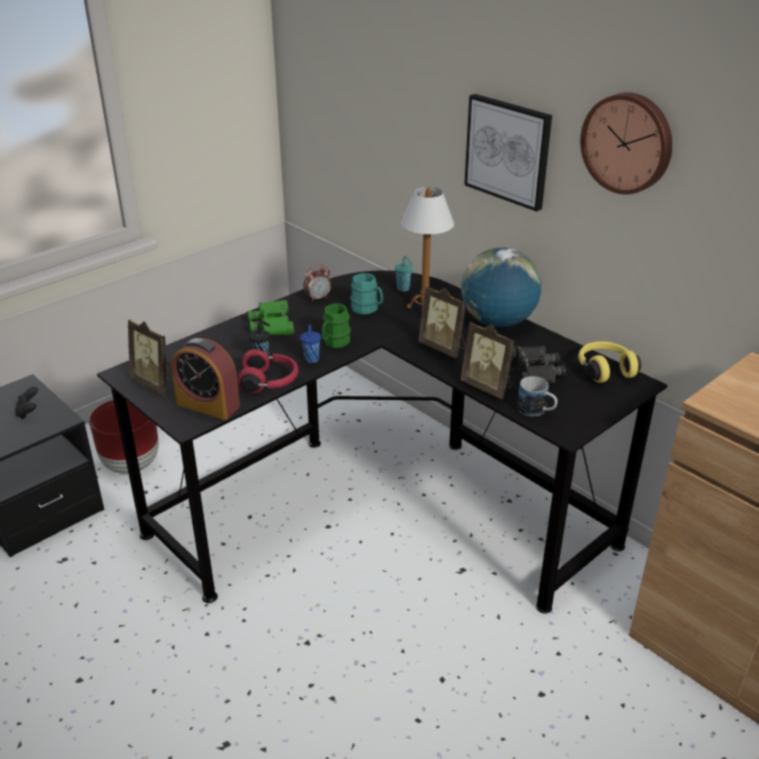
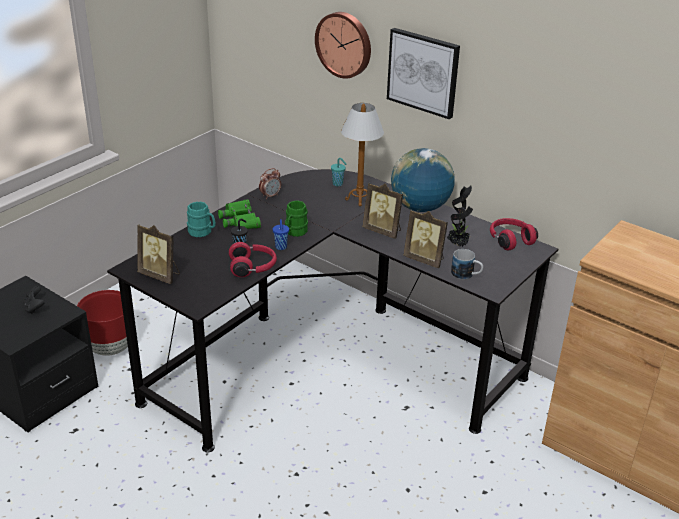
camera: 10 degrees left, 0 degrees up
alarm clock [171,338,240,420] -> none
turquoise mug [350,273,383,315] -> turquoise mug moved to [187,201,216,237]
black binoculars [512,346,566,384] -> potted plant [447,185,473,247]
yellow headphones [578,341,641,383] -> red headphones [490,218,538,251]
wall clock [580,92,672,194] -> wall clock moved to [315,12,371,79]

